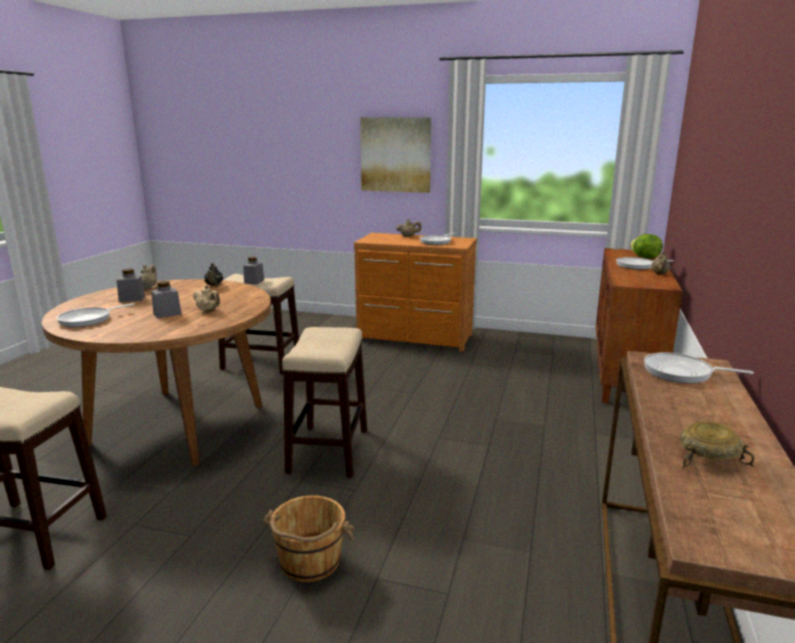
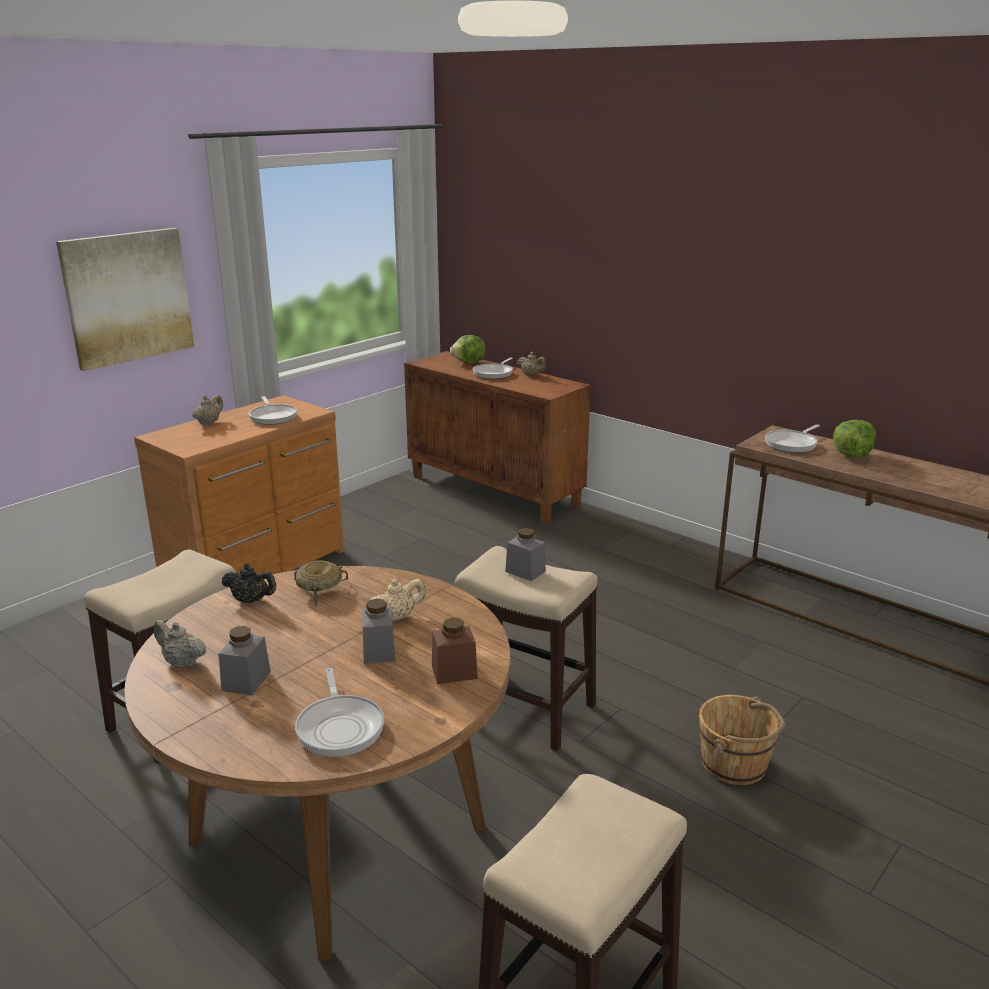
camera: 65 degrees left, 5 degrees up
grey jar [243,257,264,284] -> grey jar moved to [505,528,546,581]
beige bowl [680,420,754,469] -> beige bowl moved to [294,560,349,606]
none -> brown jar [432,618,478,684]
none -> lettuce [833,420,876,458]

